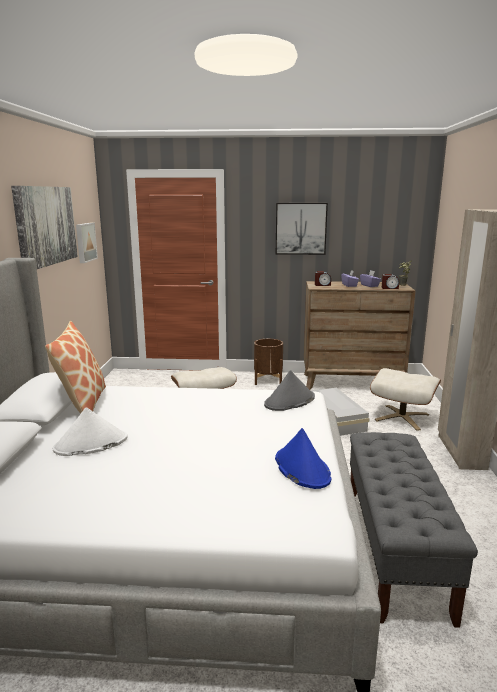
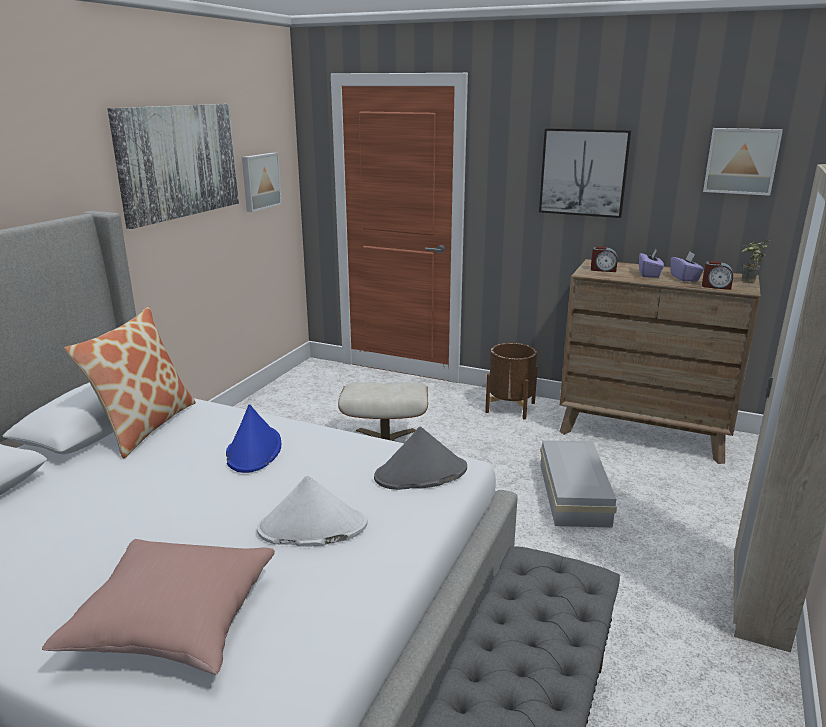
camera: 20 degrees right, 5 degrees up
white hat [53,408,128,456] -> white hat moved to [257,475,368,547]
blue hat [275,428,332,489] -> blue hat moved to [226,404,281,473]
beige ottoman [370,368,441,431] -> none
none -> pink pillow [42,539,275,675]
none -> picture [703,128,783,196]

